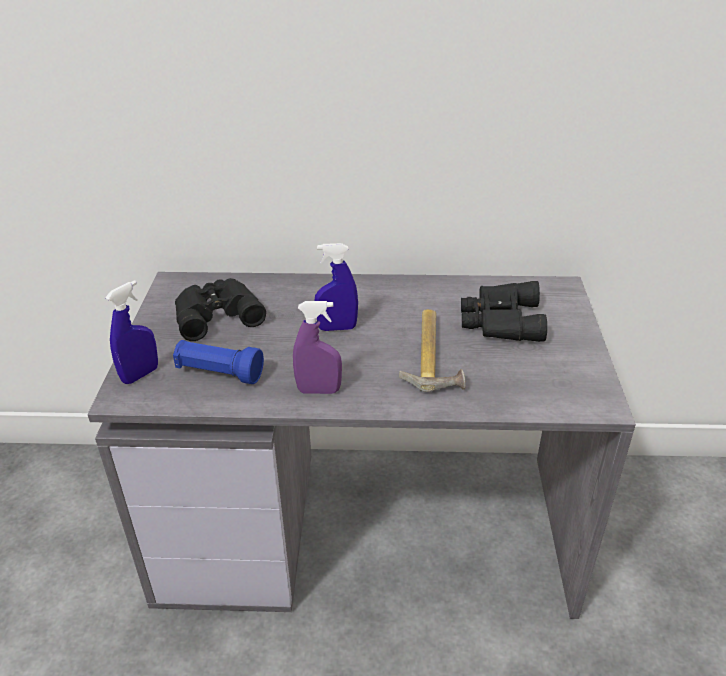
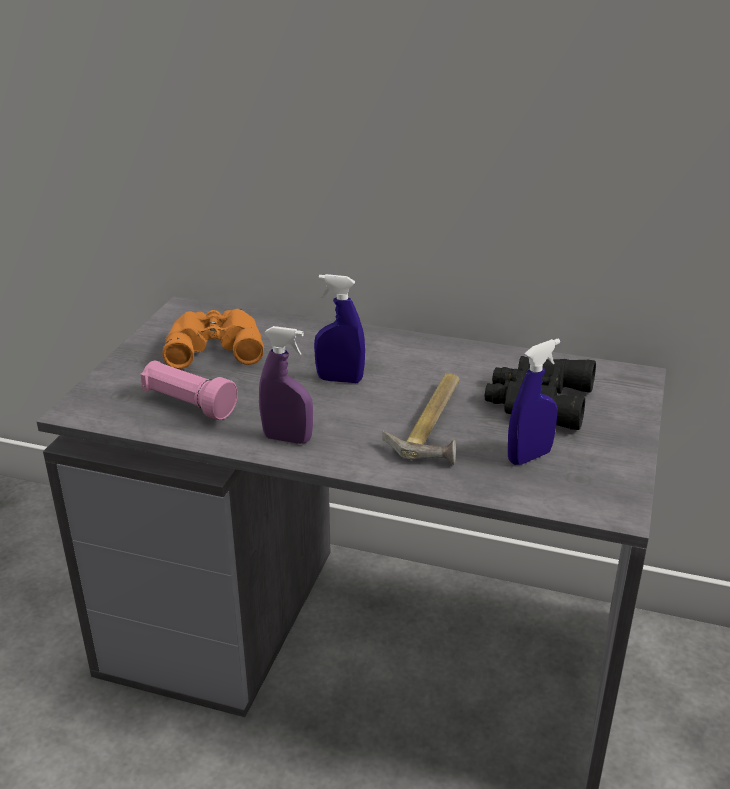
camera: 15 degrees right, 5 degrees down
blue spray bottle [105,280,158,384] -> blue spray bottle moved to [508,339,560,465]
blue flashlight [173,340,264,384] -> pink flashlight [140,361,238,420]
black binoculars [175,278,266,341] -> orange binoculars [162,309,264,369]

